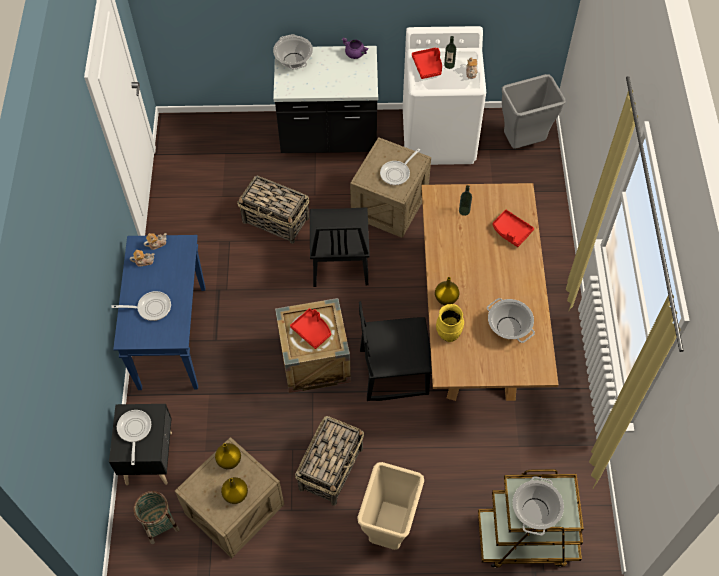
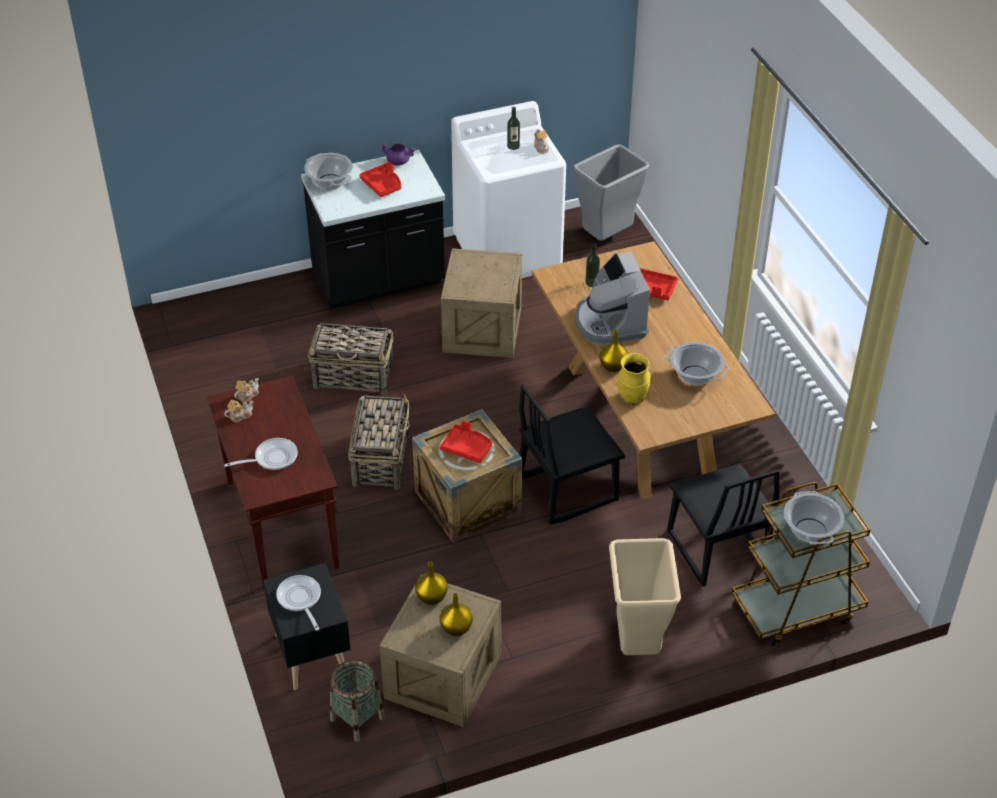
camera: 20 degrees left, 15 degrees down
blue console table [113,235,205,390] -> brown console table [207,376,339,588]
basket [295,416,364,506] -> basket moved to [348,394,410,490]
black chair [310,207,370,287] -> black chair moved to [667,463,780,587]
frying pan [380,148,420,185] -> none
red tray [412,48,442,79] -> red tray moved to [360,161,401,197]
none -> coffee machine [575,252,650,345]

